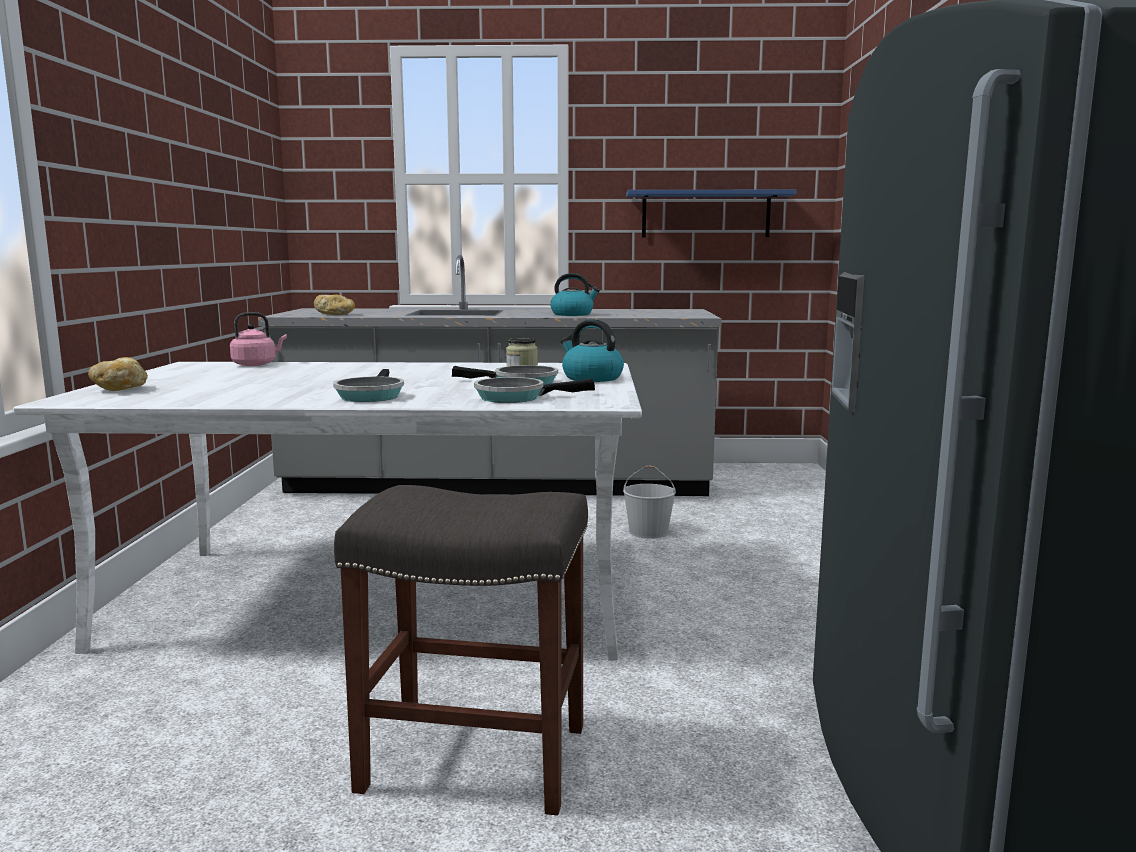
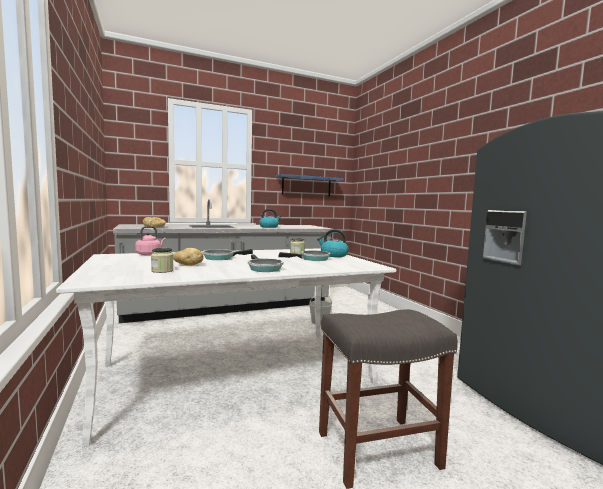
camera: 25 degrees left, 5 degrees down
bread [88,357,148,391] -> bread moved to [173,248,204,266]
frying pan [474,377,595,403] -> frying pan moved to [203,249,253,260]
none -> jar [151,248,174,273]

